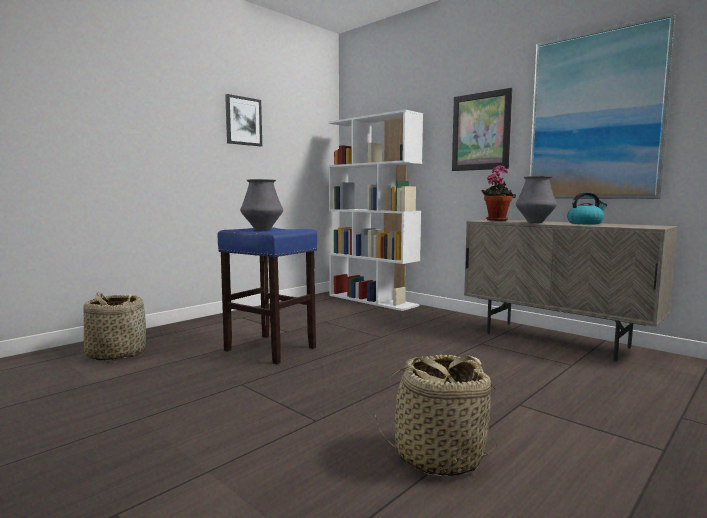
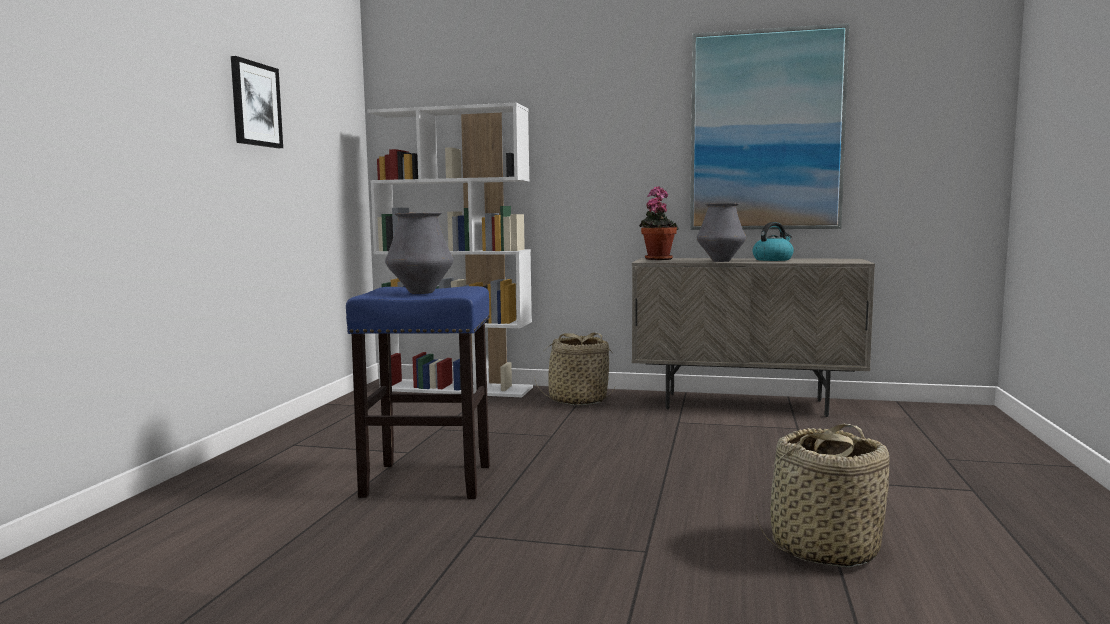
camera: 30 degrees left, 0 degrees up
basket [83,292,146,361] -> basket moved to [534,332,615,405]
picture [452,88,512,171] -> none

